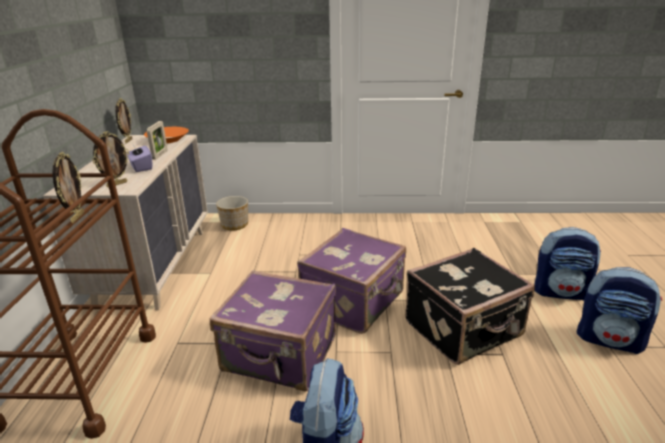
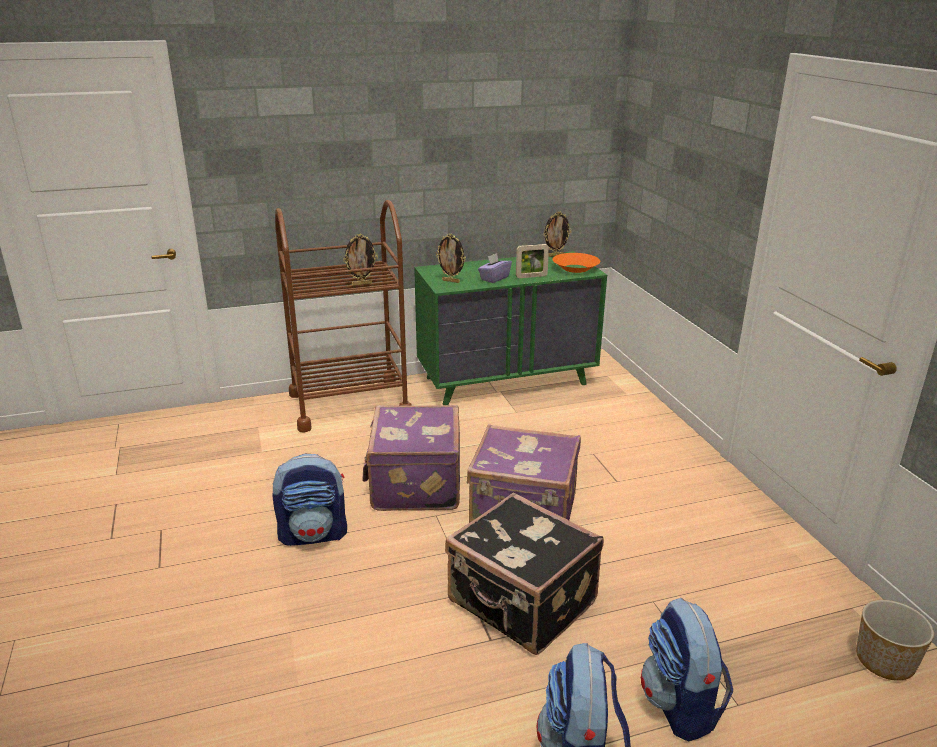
camera: 70 degrees right, 0 degrees up
beige dresser [43,135,208,310] -> green dresser [414,251,607,405]
planter [216,196,248,231] -> planter moved to [856,600,934,681]

